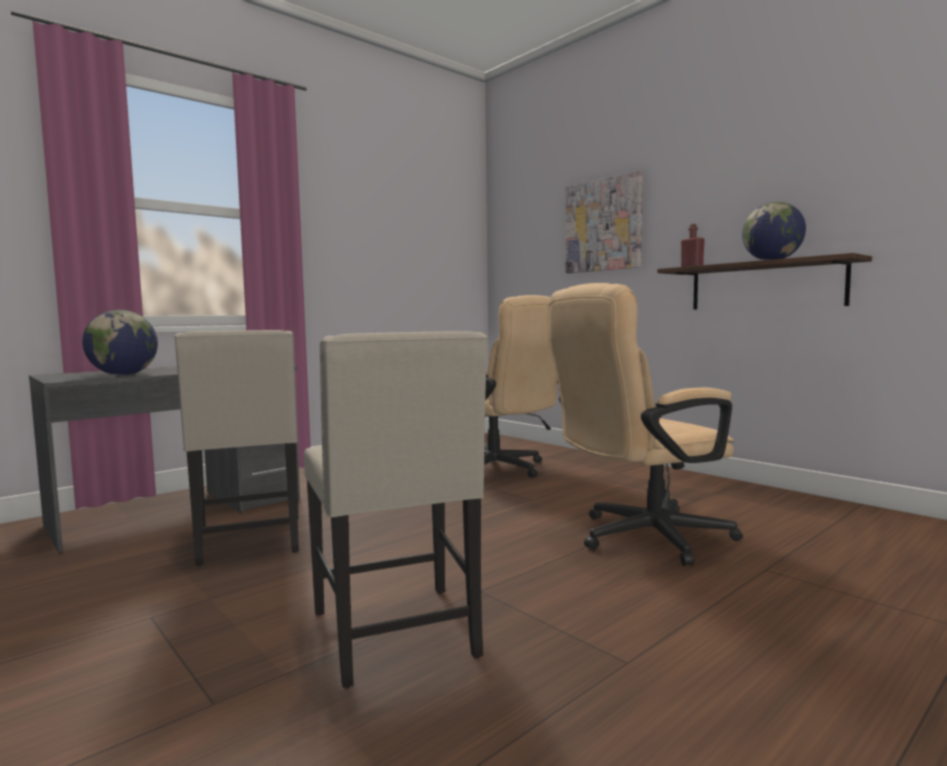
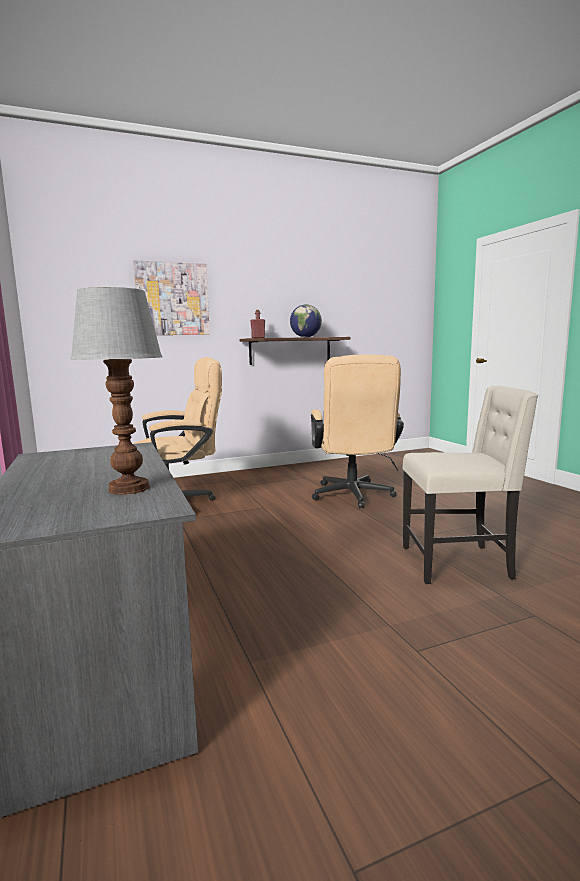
camera: 70 degrees left, 5 degrees up
globe [82,310,158,375] -> table lamp [70,287,162,495]
beige chair [174,330,299,566] -> none

